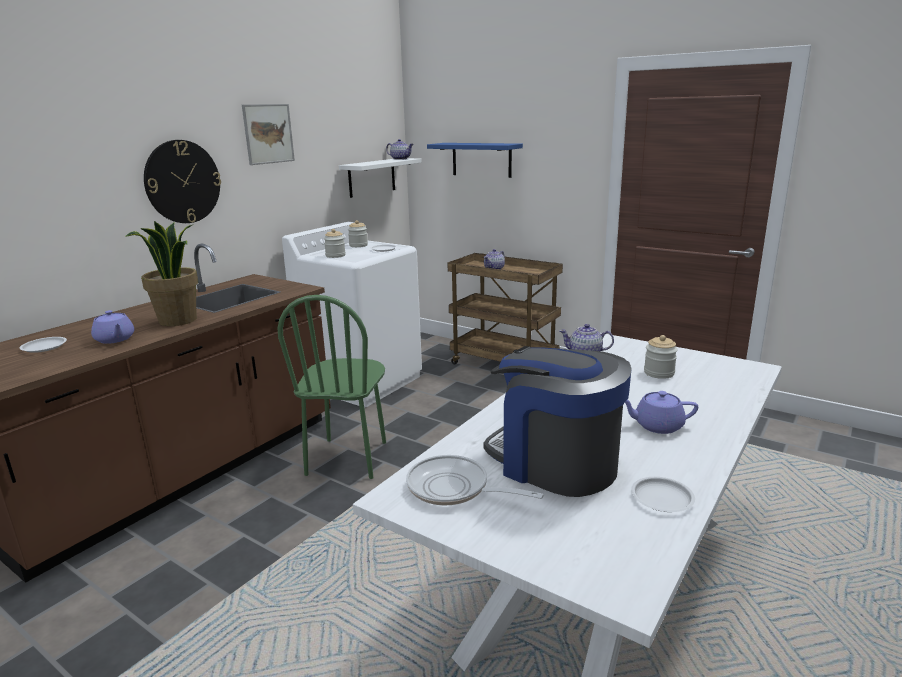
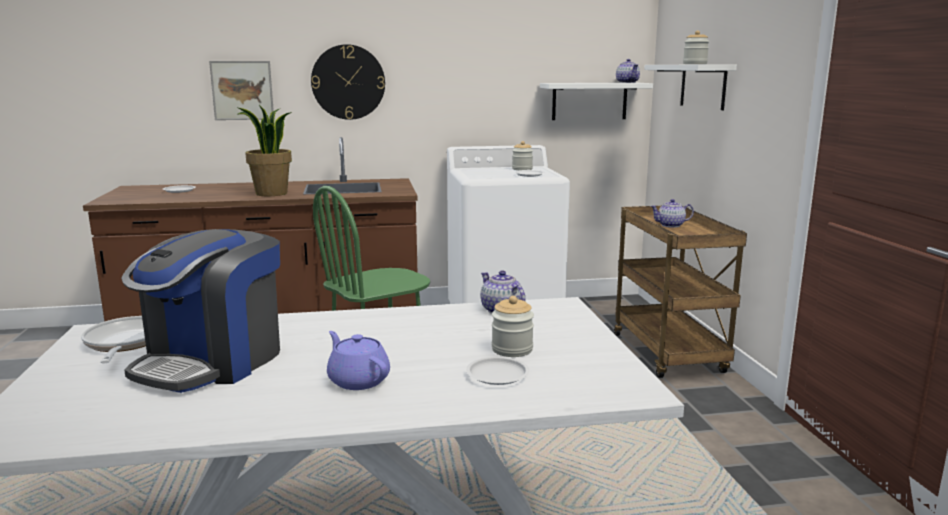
camera: 45 degrees right, 5 degrees down
purple teapot [91,310,134,344] -> none
picture [242,104,295,165] -> picture moved to [209,61,274,120]
jar [324,229,346,258] -> jar moved to [683,30,709,64]
blue shelf [427,143,523,178] -> white shelf [644,65,737,110]
coffee machine [483,346,632,497] -> coffee machine turned 150 degrees counterclockwise [121,229,280,393]
white plate [631,477,695,512] -> white plate moved to [466,357,529,385]

